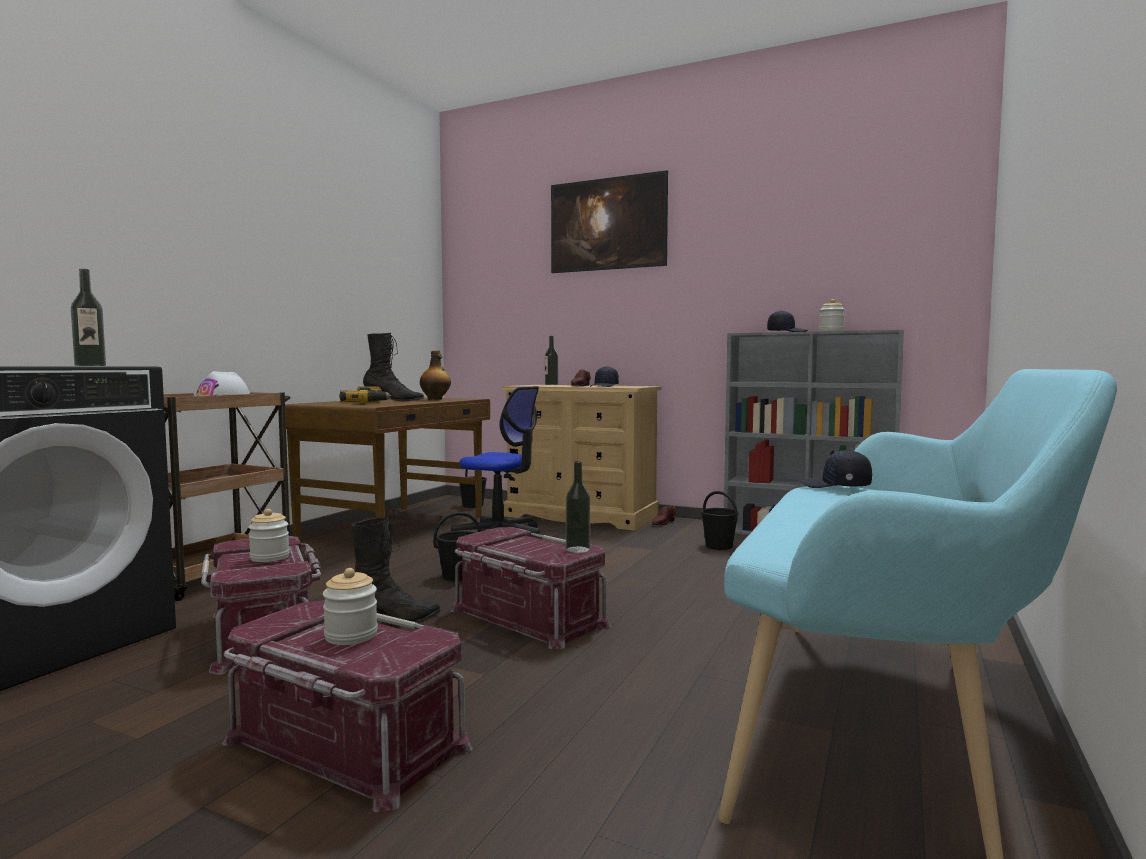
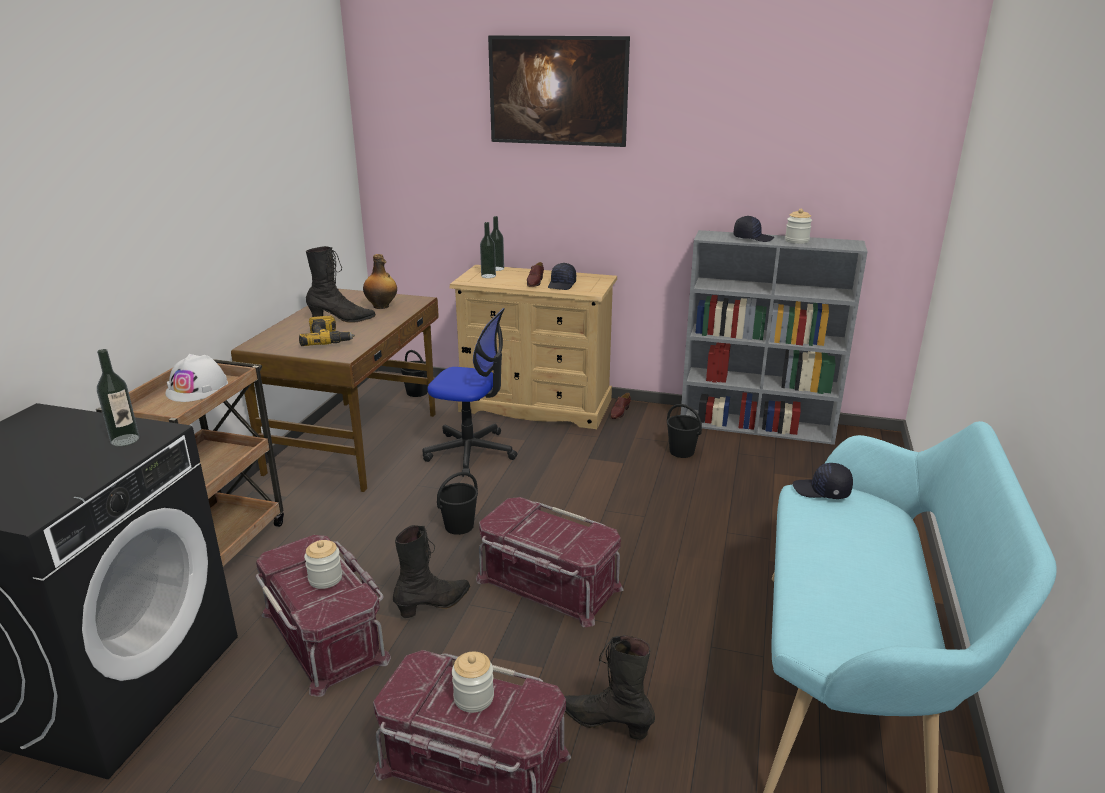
camera: 10 degrees left, 20 degrees up
bottle [566,461,590,553] -> bottle moved to [480,222,496,278]
none -> black boot [564,635,655,740]

